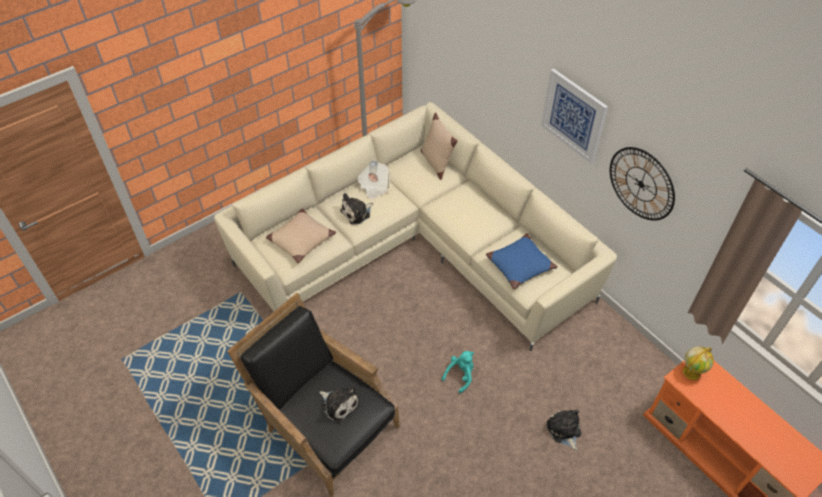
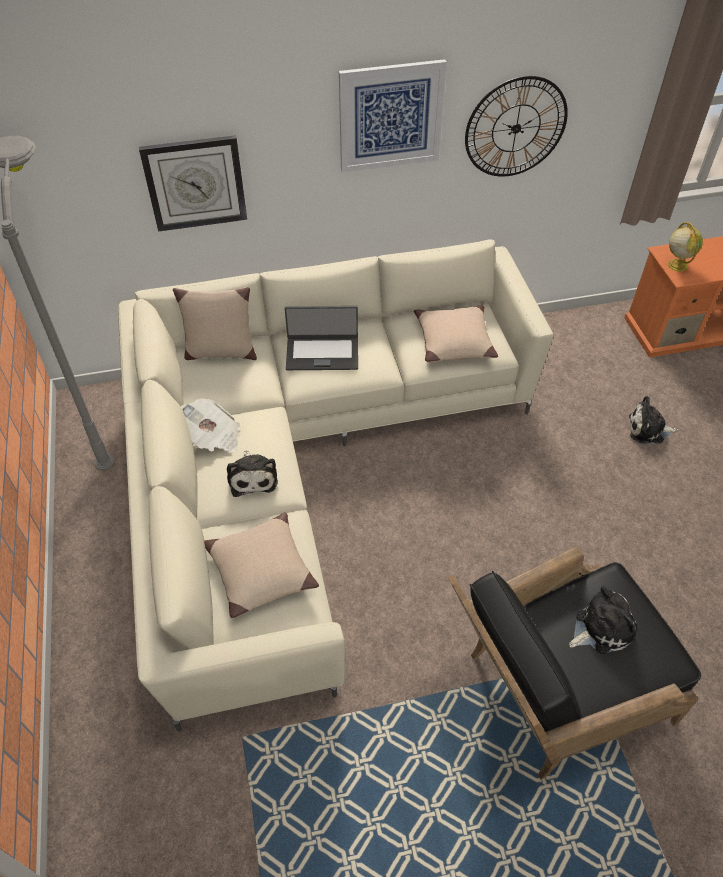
camera: 65 degrees left, 0 degrees up
turquoise plush toy [442,351,474,393] -> none
blue pillow [486,233,558,289] -> beige pillow [414,305,498,362]
none -> wall clock [139,135,247,232]
none -> laptop [285,306,358,370]

